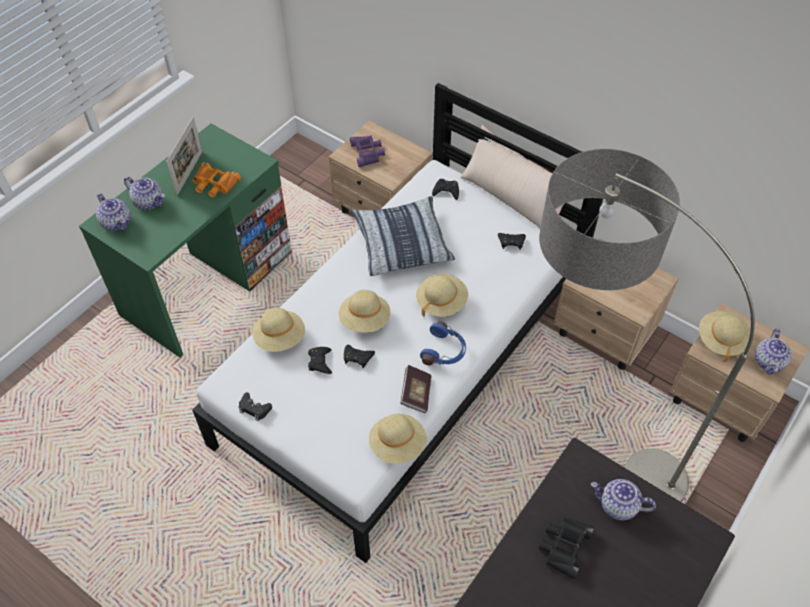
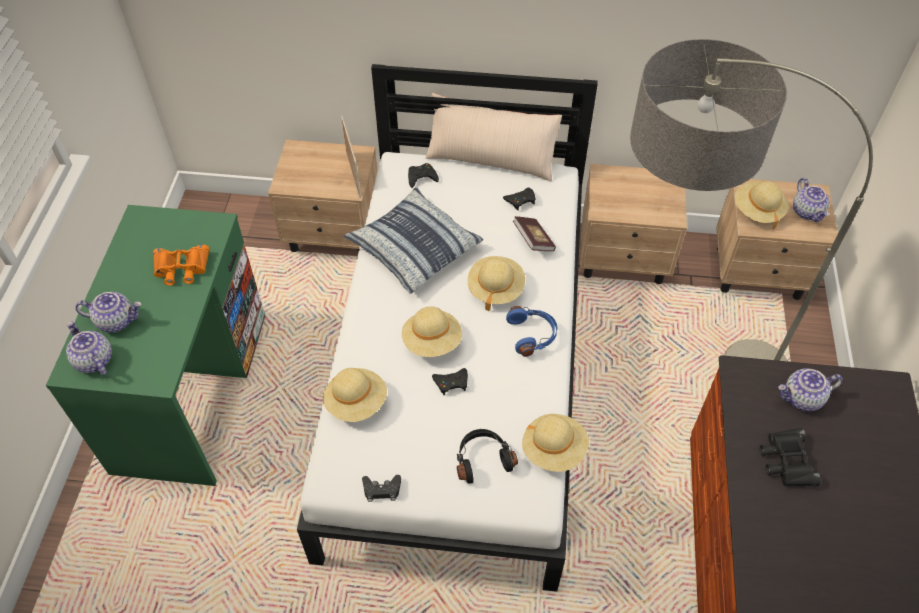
camera: 30 degrees left, 0 degrees up
teapot [96,193,131,231] -> teapot turned 150 degrees counterclockwise [66,321,112,375]
picture frame [166,117,202,195] -> picture frame moved to [341,116,361,198]
black game controller [308,347,332,374] -> none
purple binoculars [350,135,385,167] -> none
book [400,365,432,413] -> book moved to [513,216,556,251]
none -> black headphones [457,429,518,484]

